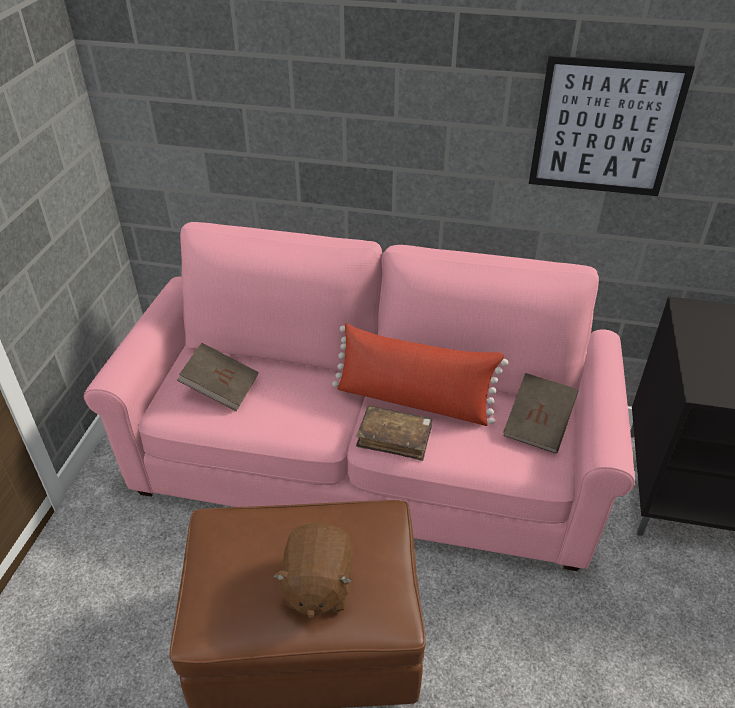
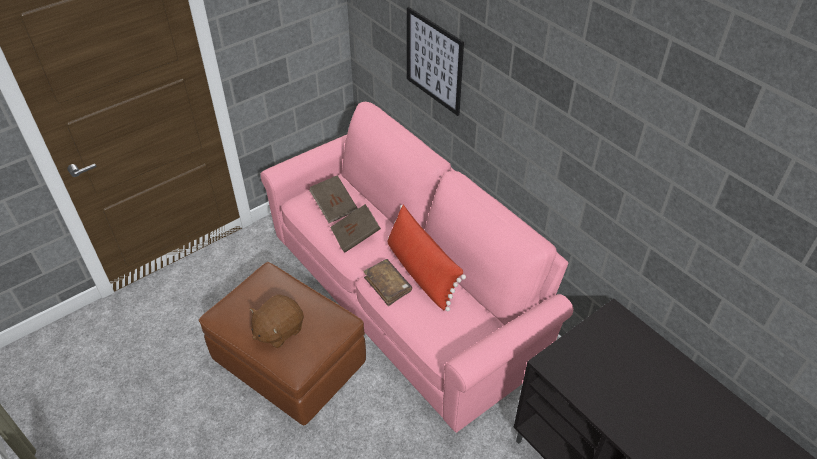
camera: 40 degrees right, 5 degrees up
brown book [503,373,579,454] -> brown book moved to [330,204,381,252]
picture [529,55,695,196] -> picture moved to [407,7,464,116]

